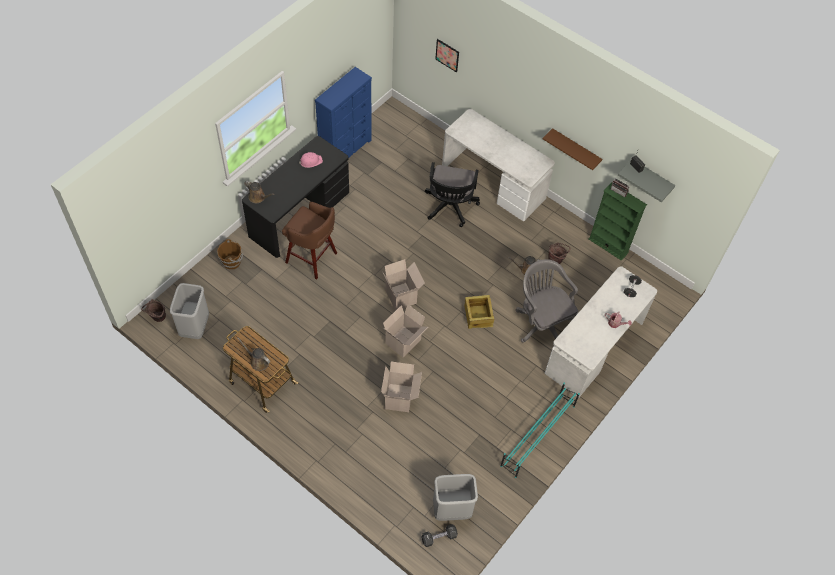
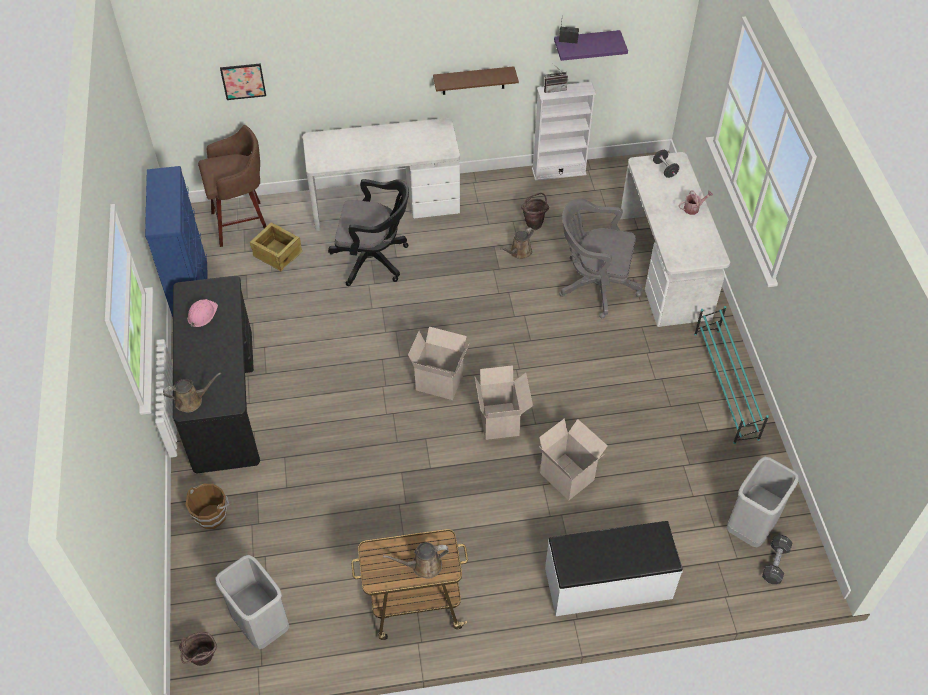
camera: 45 degrees left, 5 degrees down
brown stool [282,202,337,279] -> brown stool moved to [198,125,266,247]
black office chair [425,162,480,227] -> black office chair turned 45 degrees counterclockwise [328,179,409,286]
crate [464,295,494,329] -> crate moved to [250,223,303,271]
green bookcase [588,182,647,261] -> white bookcase [532,82,596,181]
grey shelf [618,160,676,202] -> purple shelf [554,30,628,61]
none -> white bench [545,521,683,616]

